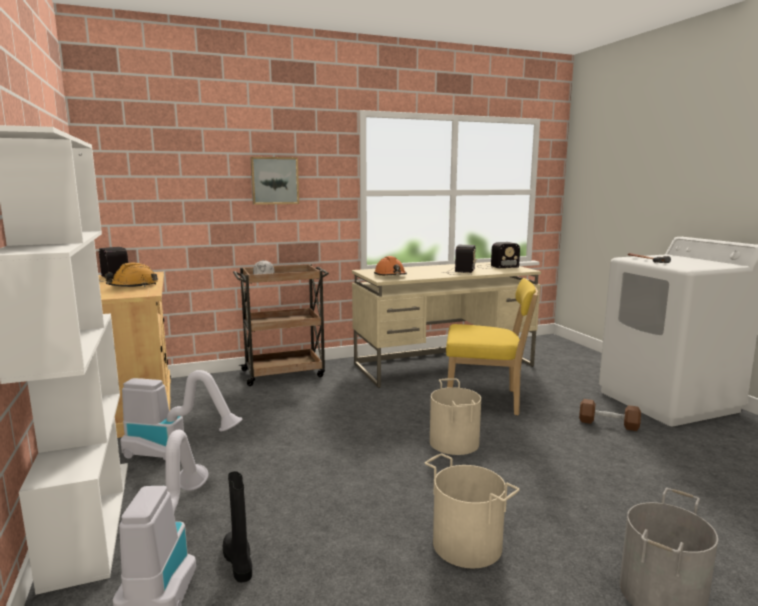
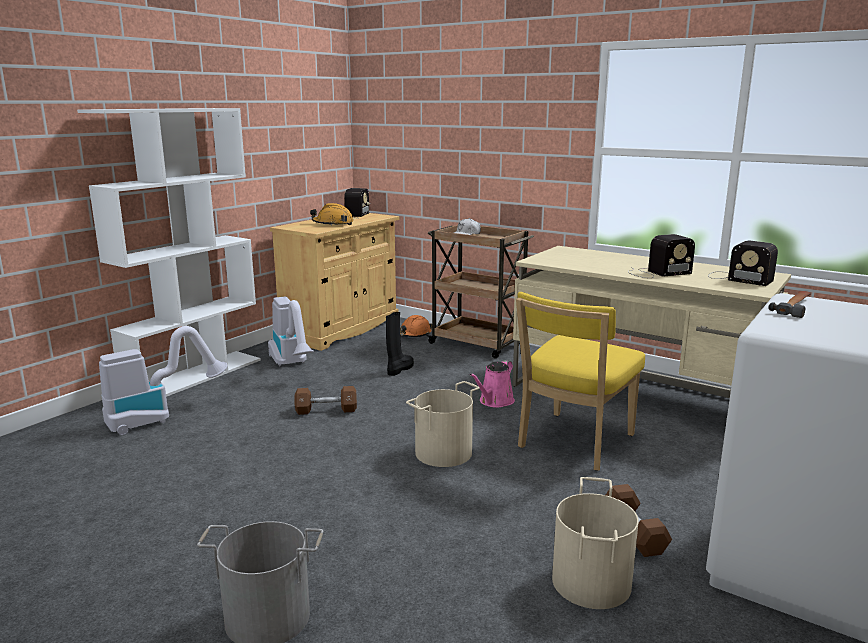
camera: 55 degrees right, 5 degrees up
black boot [223,471,252,583] -> black boot moved to [386,312,414,376]
picture [250,157,299,205] -> none
orange hard hat [374,256,407,276] -> orange hard hat moved to [400,315,432,337]
beige bucket [425,454,519,568] -> beige bucket moved to [552,477,639,609]
yellow chair [446,278,538,416] -> yellow chair turned 60 degrees clockwise [516,292,645,471]
none -> brown dumbbell [294,386,357,415]
none -> pink watering can [470,360,515,408]

